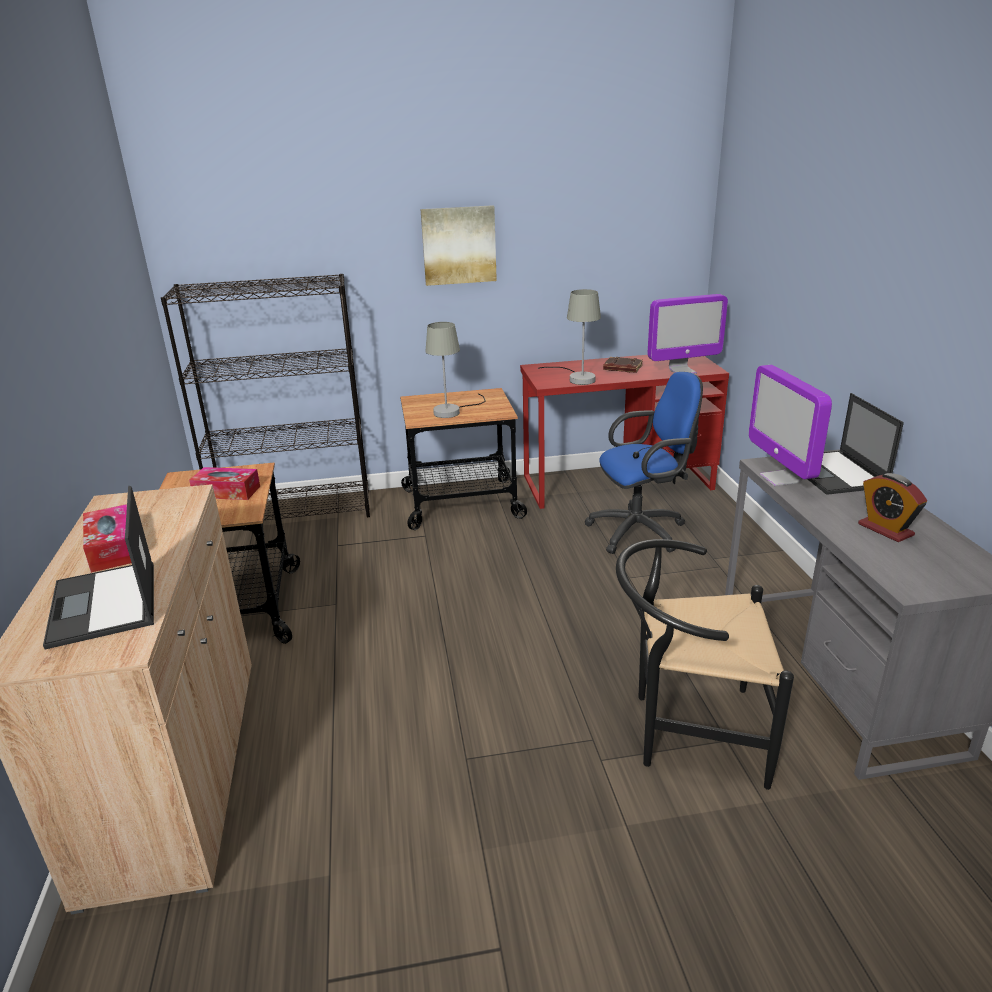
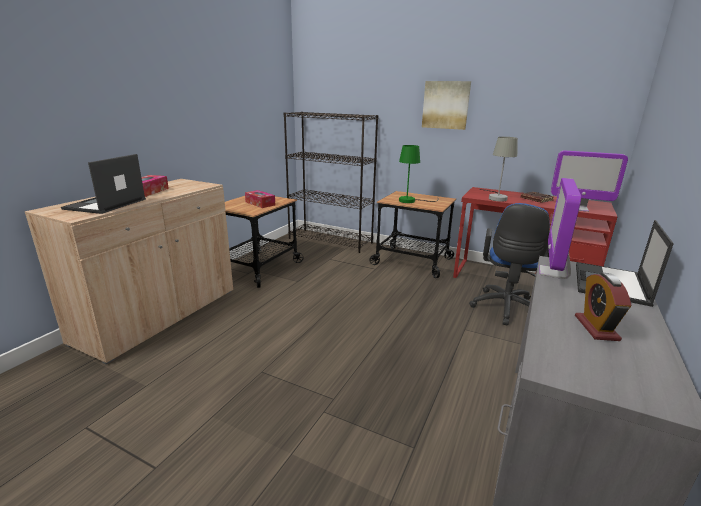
camera: 35 degrees right, 5 degrees down
grey table lamp [425,322,486,418] -> green table lamp [399,145,439,203]
blue office chair [584,372,703,554] -> blue office chair turned 90 degrees clockwise [469,203,550,326]
black chair [616,539,794,790] -> none

